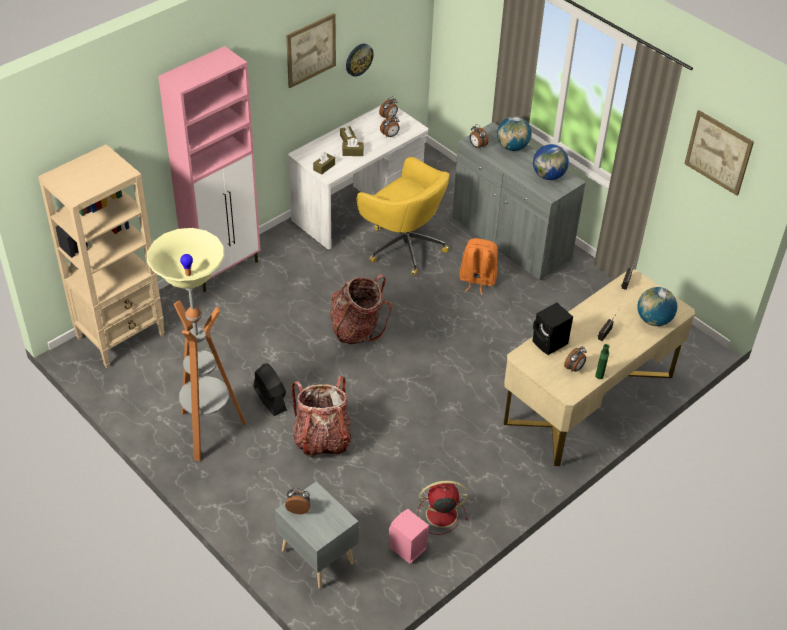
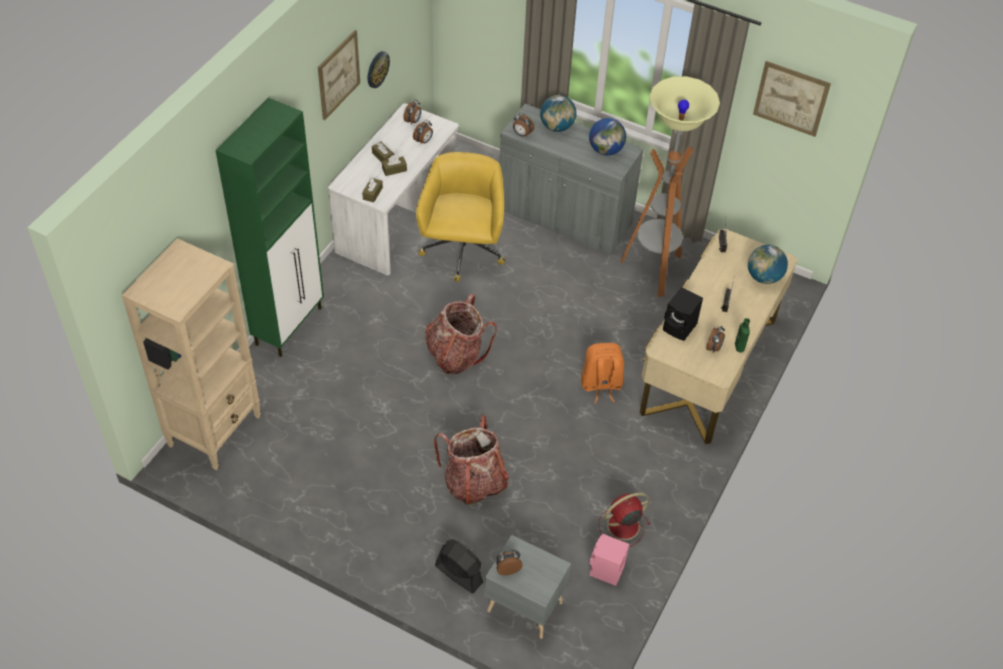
camera: 20 degrees left, 5 degrees up
floor lamp [147,228,246,461] -> floor lamp moved to [620,76,720,297]
pink cabinet [158,46,261,292] -> green cabinet [215,98,324,357]
black fan [254,363,287,416] -> black fan moved to [435,539,483,593]
yellow office chair [357,157,449,275] -> yellow office chair turned 105 degrees counterclockwise [416,152,505,282]
orange backpack [459,238,498,295] -> orange backpack moved to [581,343,624,403]

